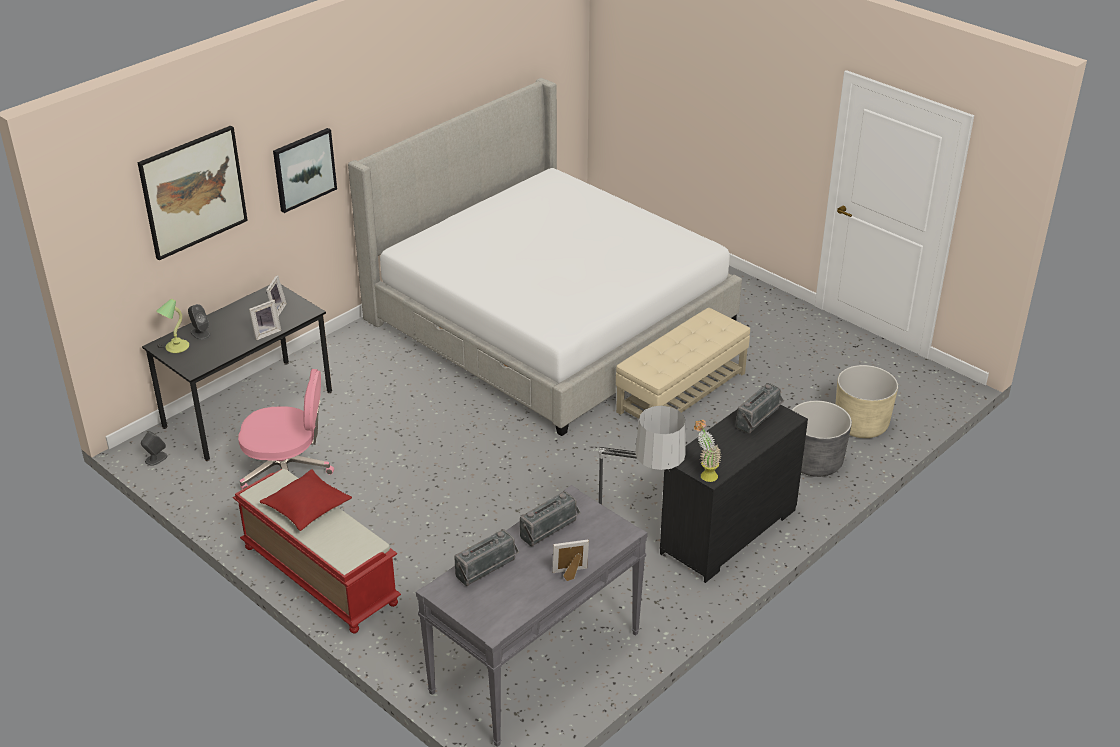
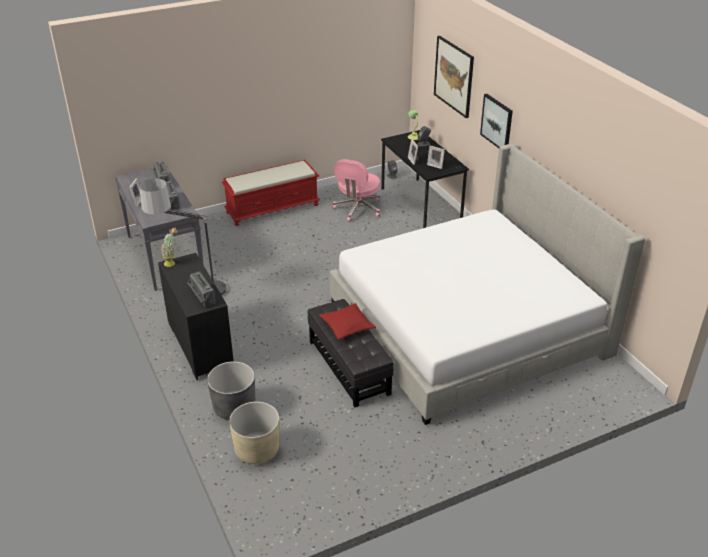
camera: 110 degrees right, 0 degrees up
red pillow [260,469,352,531] -> red pillow moved to [319,303,376,340]
beige ottoman [616,308,750,419] -> black ottoman [308,299,394,408]

